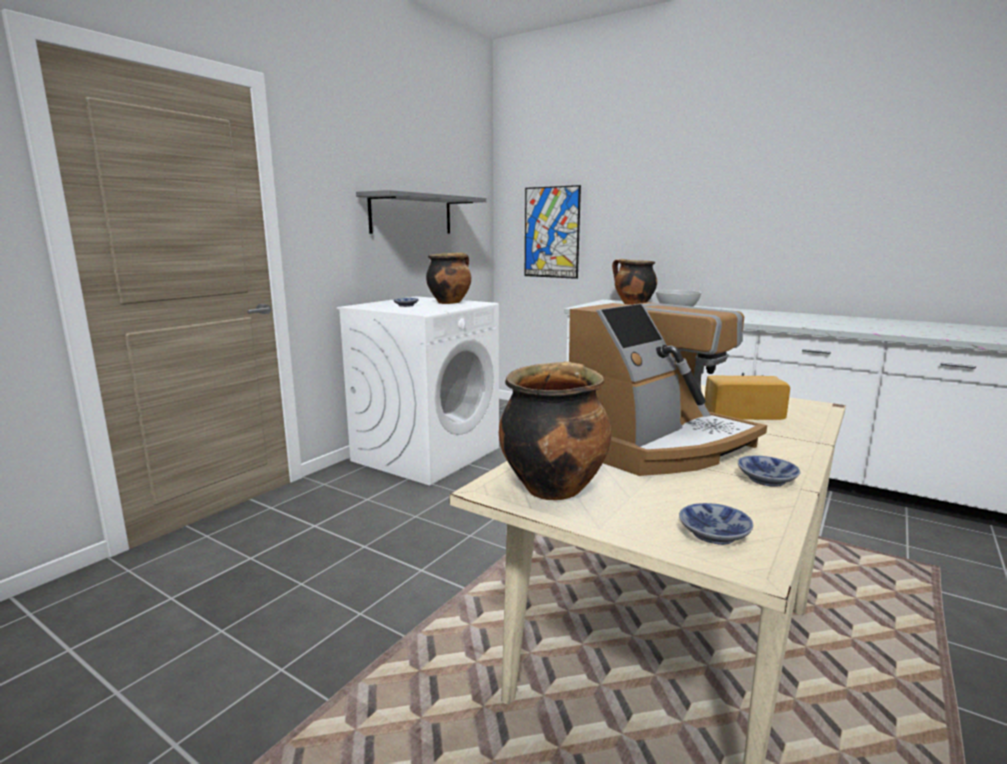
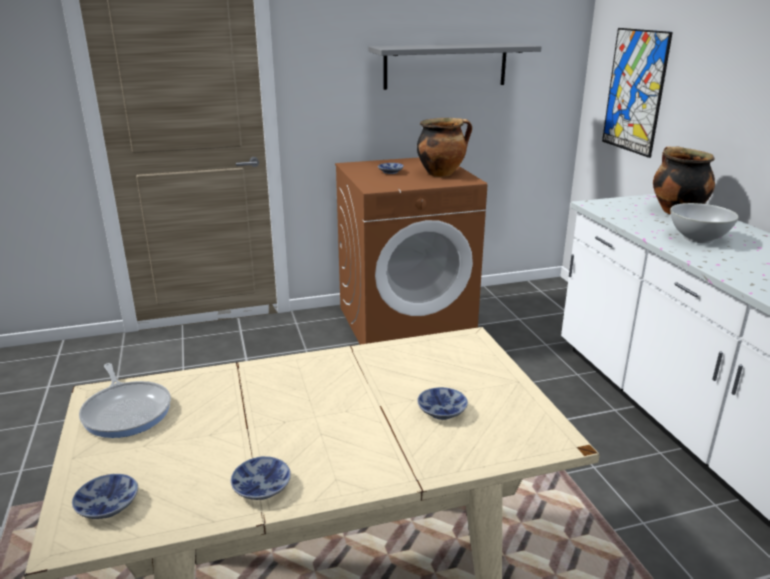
camera: 40 degrees right, 10 degrees up
white washing machine [337,296,499,485] -> brown washing machine [335,157,487,345]
cooking pot [499,361,612,500] -> frying pan [79,363,171,438]
coffee machine [569,302,767,476] -> none
bread [705,376,790,420] -> bowl [417,387,468,420]

